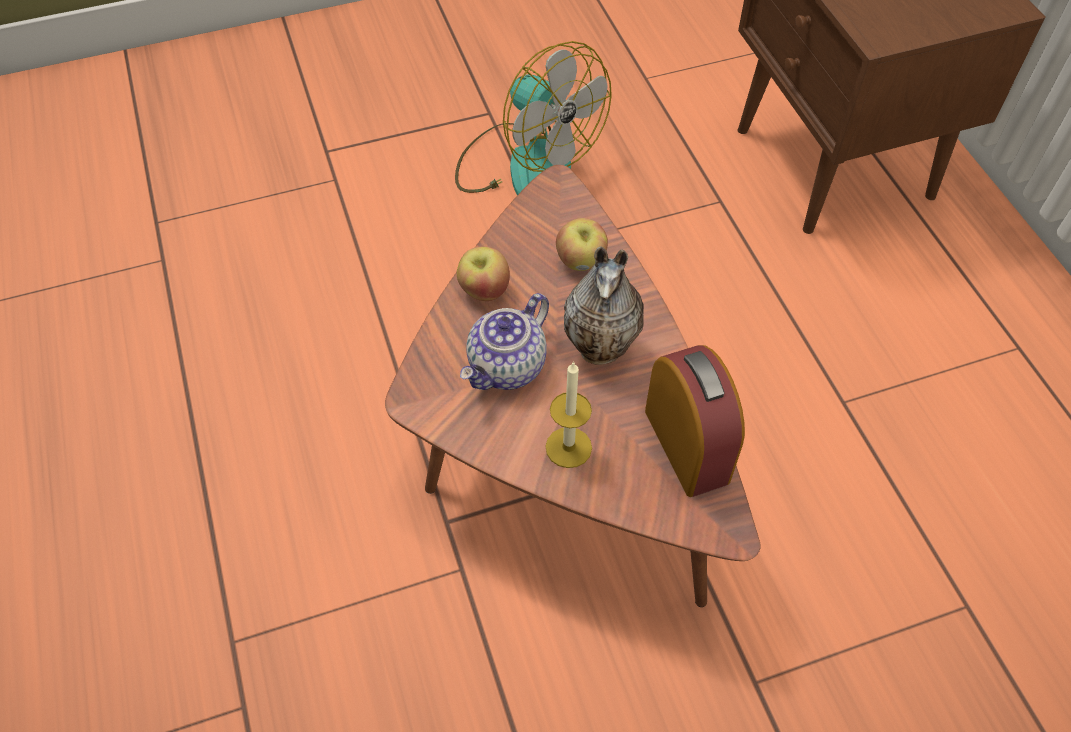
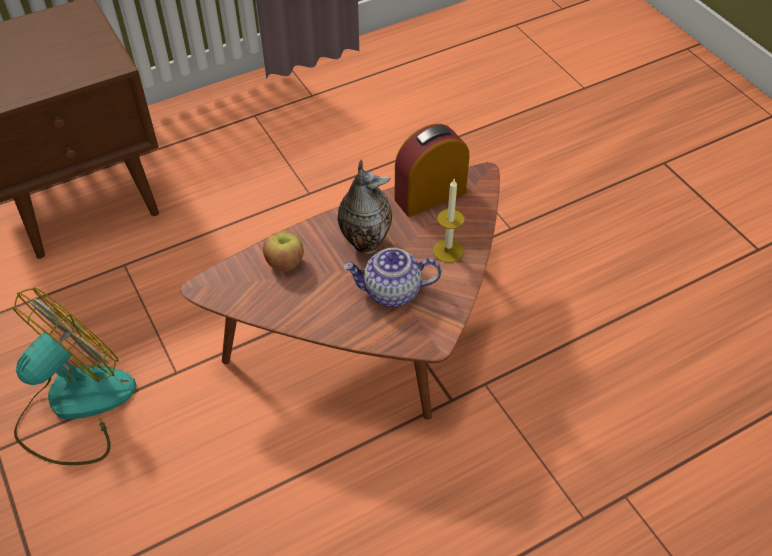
camera: 100 degrees left, 5 degrees down
apple [457,247,510,301] -> none
teapot [460,293,549,390] -> teapot turned 150 degrees clockwise [343,248,442,307]

